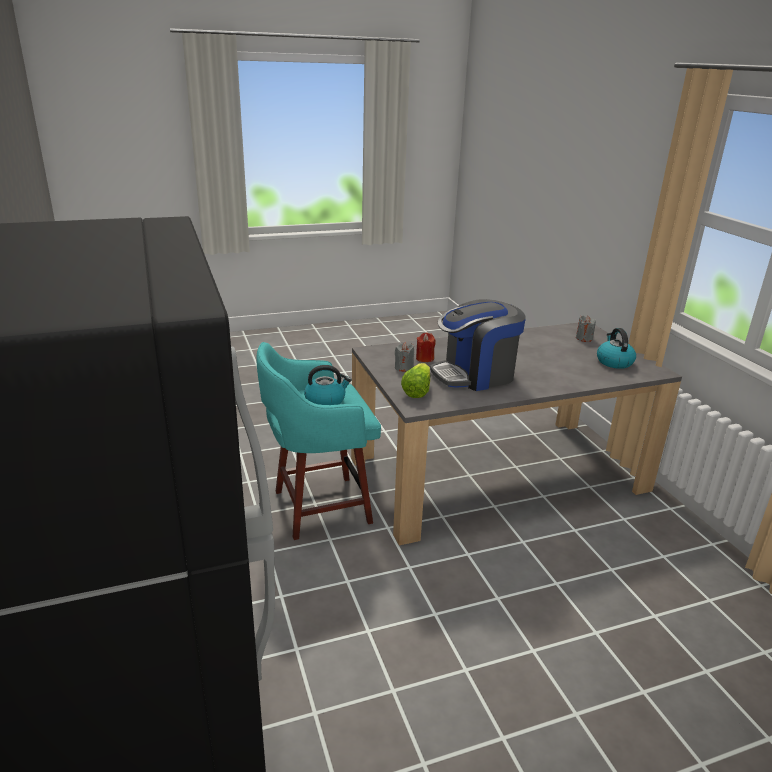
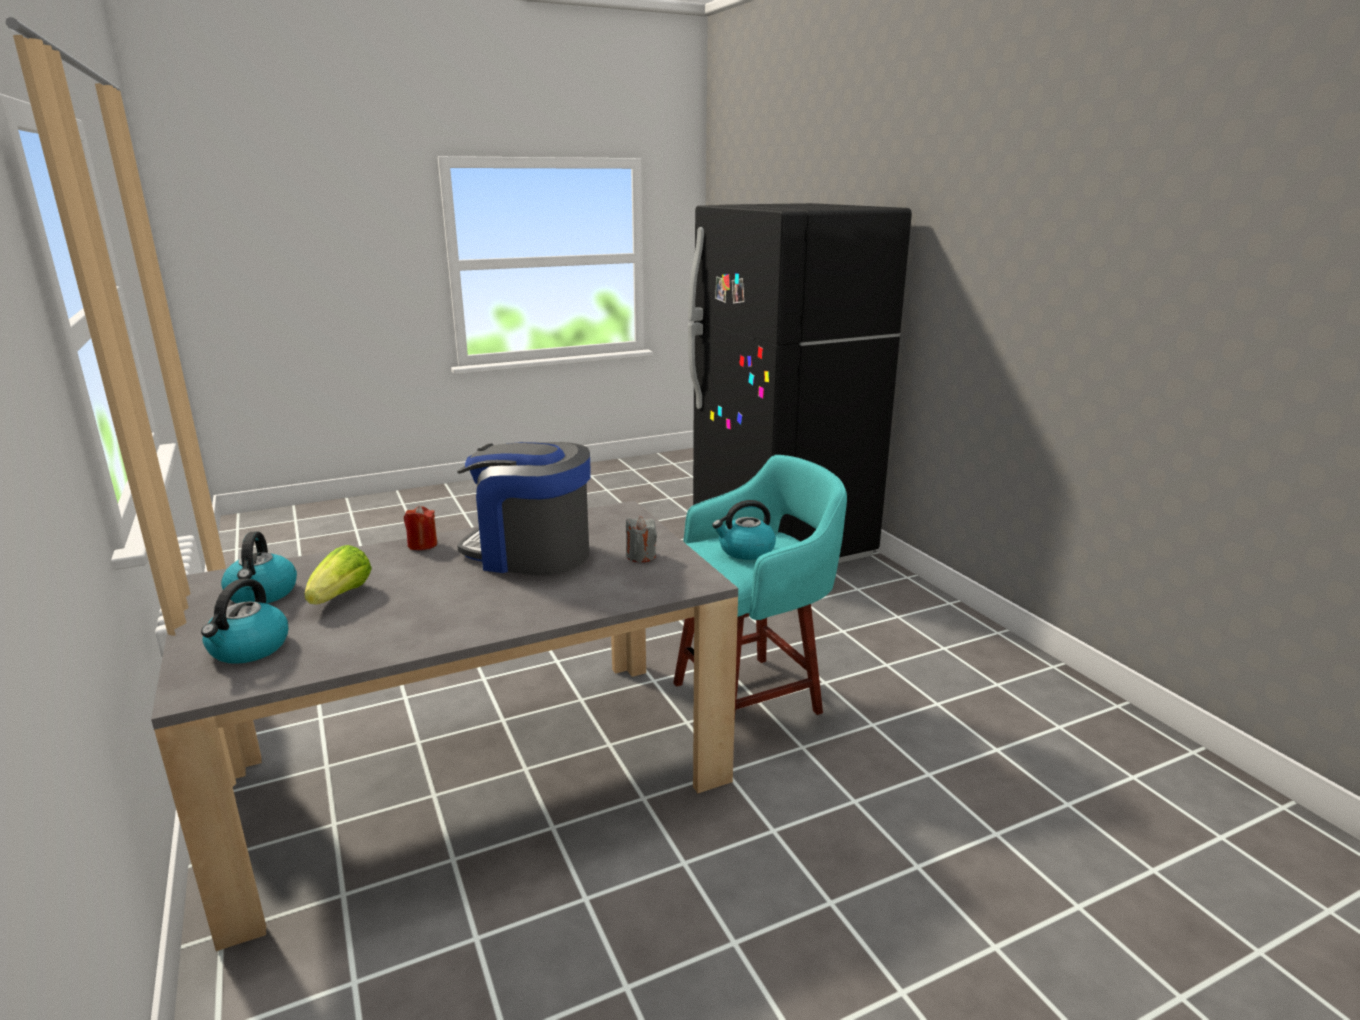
camera: 175 degrees right, 5 degrees down
lettuce [401,363,431,398] -> lettuce moved to [304,545,372,605]
red candle [416,333,435,362] -> red candle moved to [404,505,437,550]
coffee machine [430,299,526,391] -> coffee machine turned 135 degrees counterclockwise [457,442,591,576]
grey candle [576,315,596,342] -> kettle [201,579,288,664]

